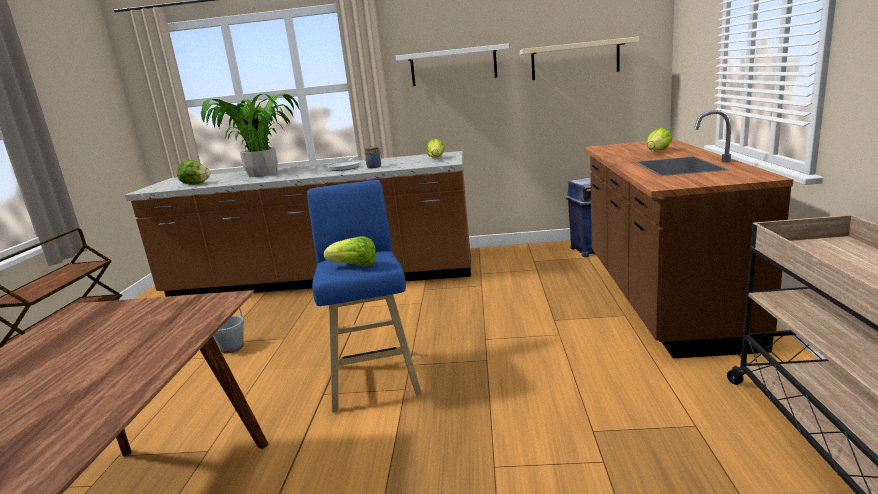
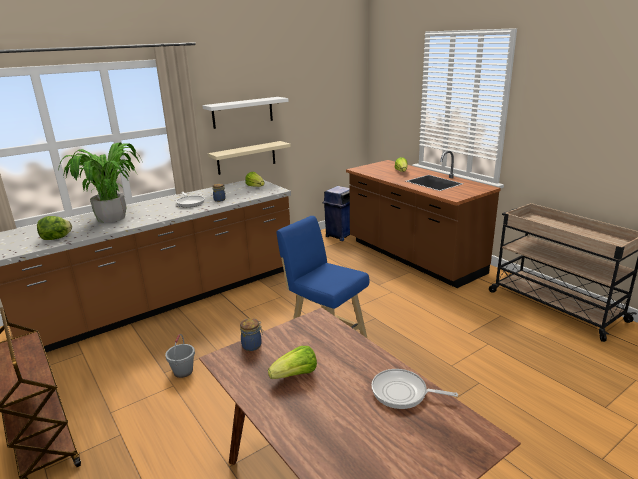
camera: 40 degrees left, 5 degrees up
lettuce [324,236,376,267] -> lettuce moved to [268,346,317,379]
beige shelf [520,36,639,80] -> beige shelf moved to [208,141,291,175]
none -> jar [240,318,263,351]
none -> frying pan [371,369,458,409]

